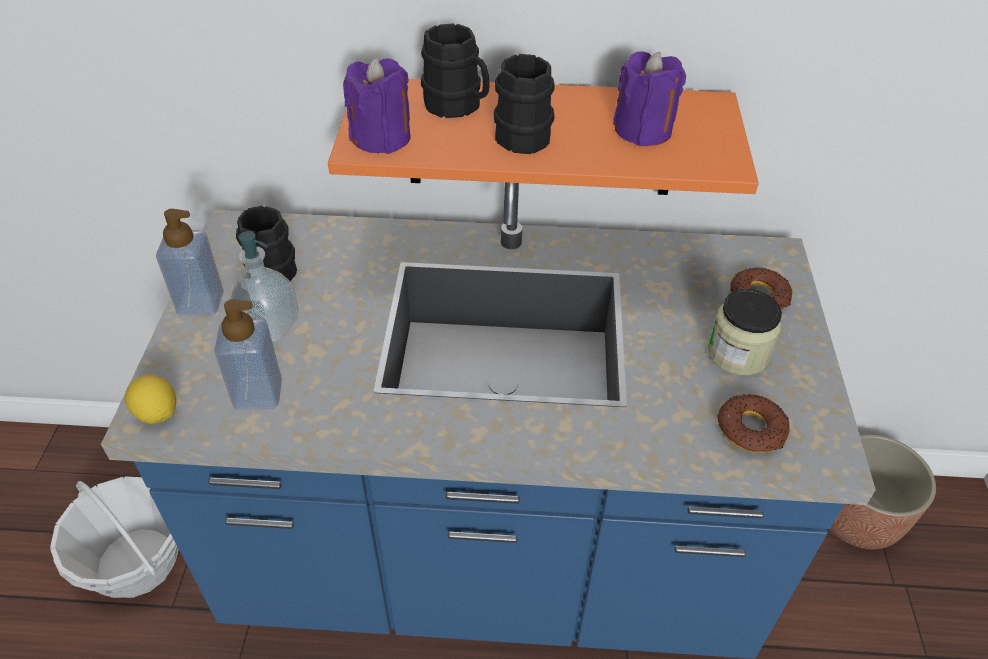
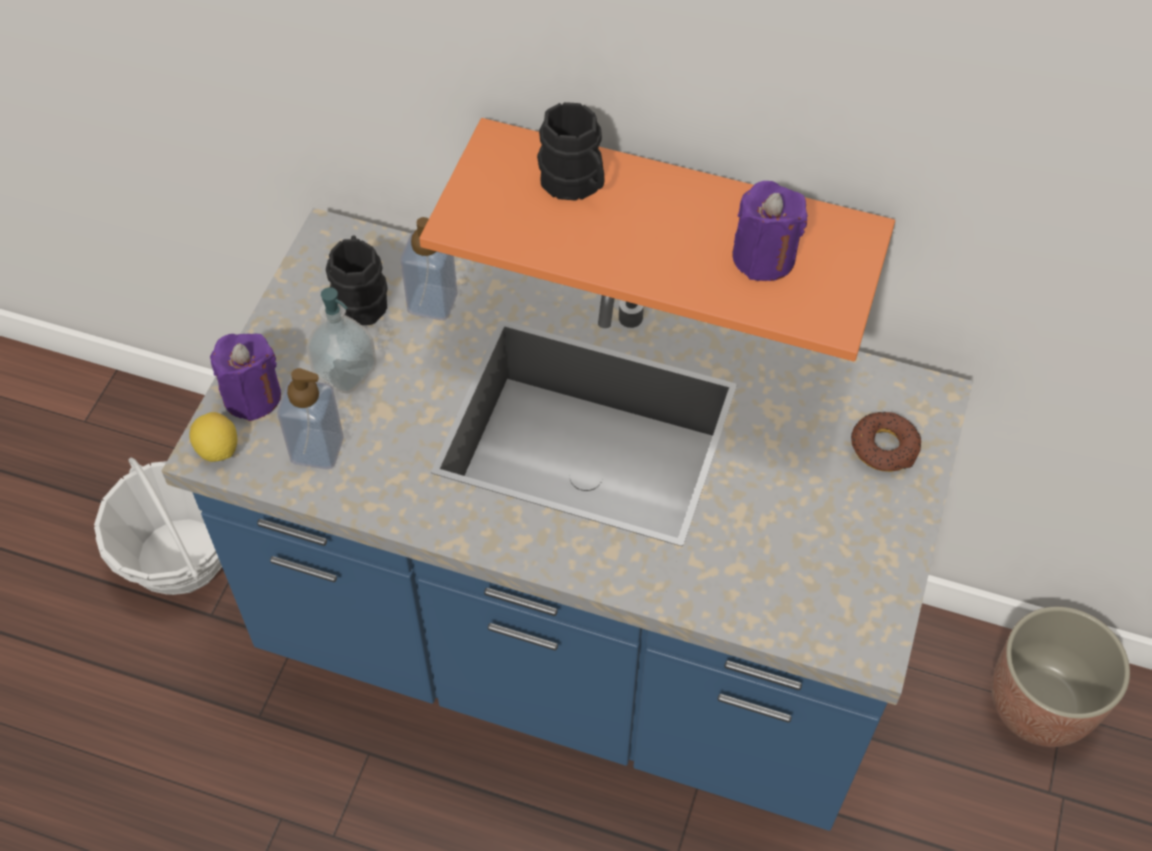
camera: 15 degrees right, 10 degrees up
soap dispenser [156,209,224,315] -> soap dispenser moved to [400,217,458,320]
purple candle [343,57,411,154] -> purple candle moved to [210,334,281,421]
black mug [494,54,555,154] -> none
jar [708,289,782,376] -> none
donut [718,394,790,453] -> none

